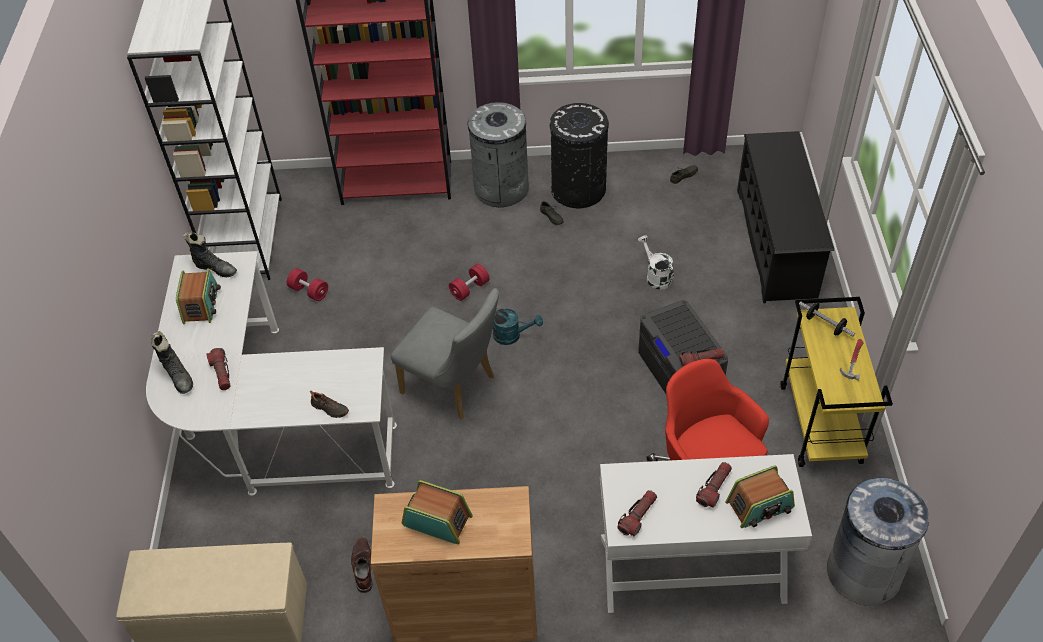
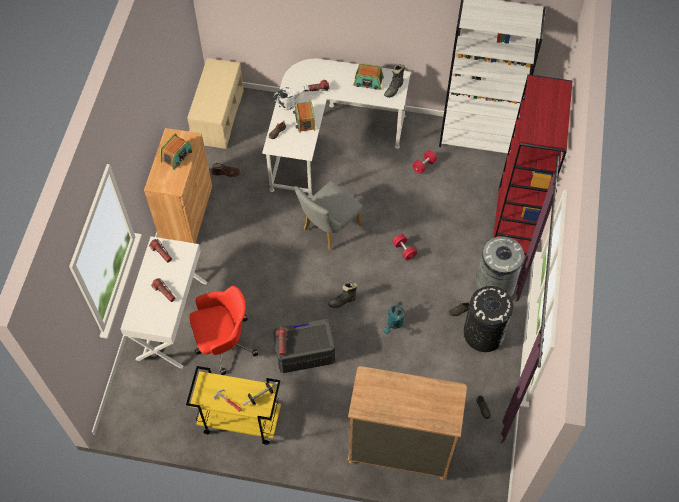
camera: 100 degrees right, 10 degrees up
black boot [151,331,193,394] -> black boot moved to [328,282,357,308]
turquoise watering can [492,308,543,345] -> turquoise watering can moved to [383,301,404,334]
white watering can [638,235,674,290] -> white watering can moved to [273,84,309,111]
radio [725,465,795,528] -> radio moved to [293,100,315,132]
black shoe rack [737,131,834,303] -> brown dresser [348,366,467,480]
grey trash can [827,478,929,606] -> none

